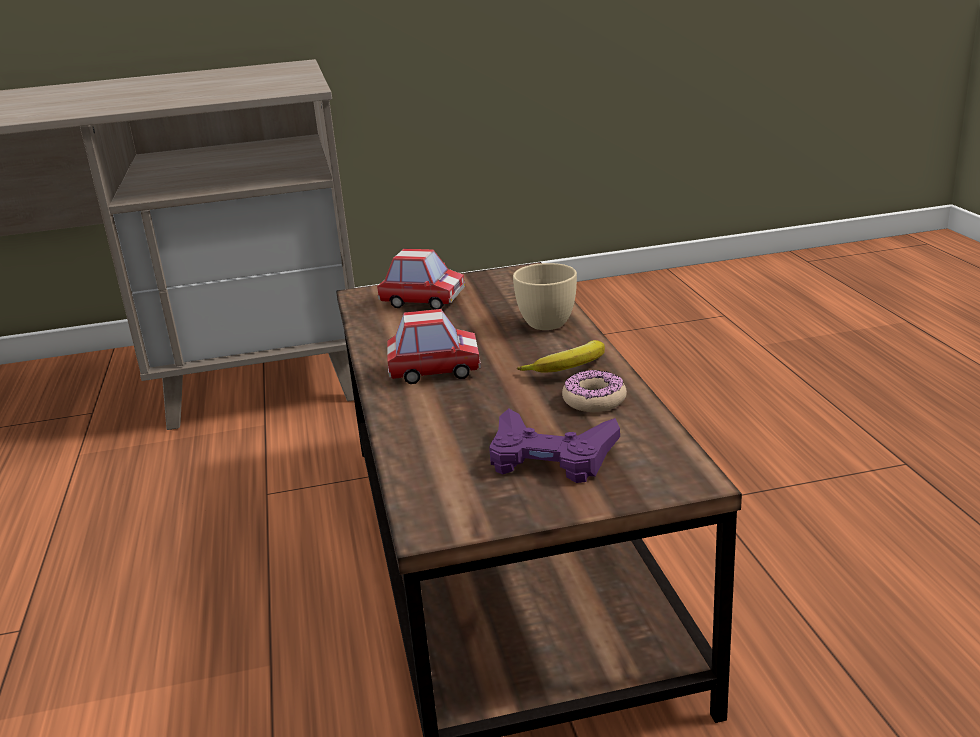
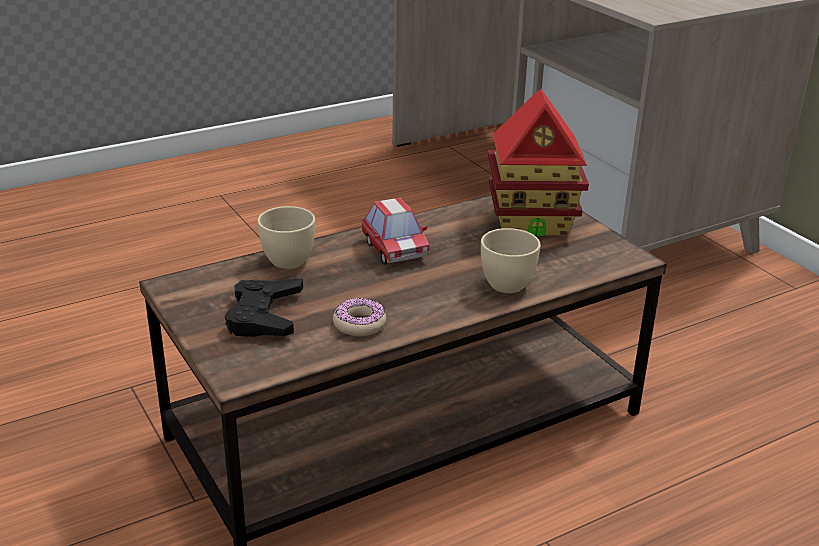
camera: 70 degrees right, 5 degrees up
toy car [377,249,465,310] -> toy house [488,89,589,236]
purple game controller [489,409,620,483] -> black game controller [225,279,303,337]
banana [517,340,605,372] -> none
none -> beige cup [257,206,315,269]

